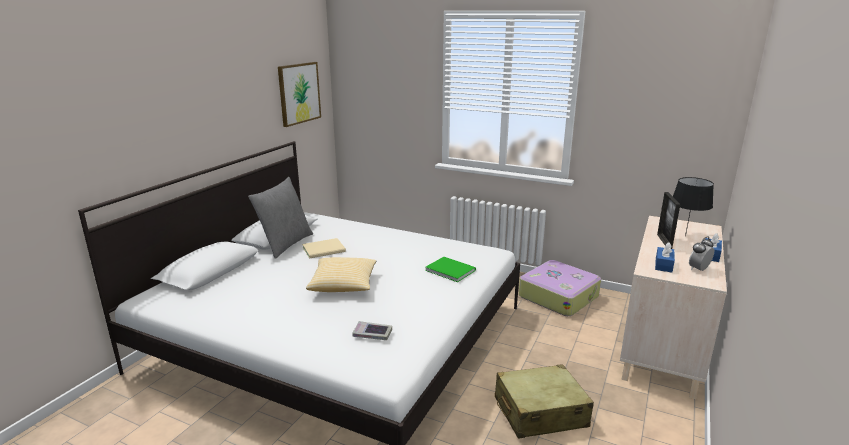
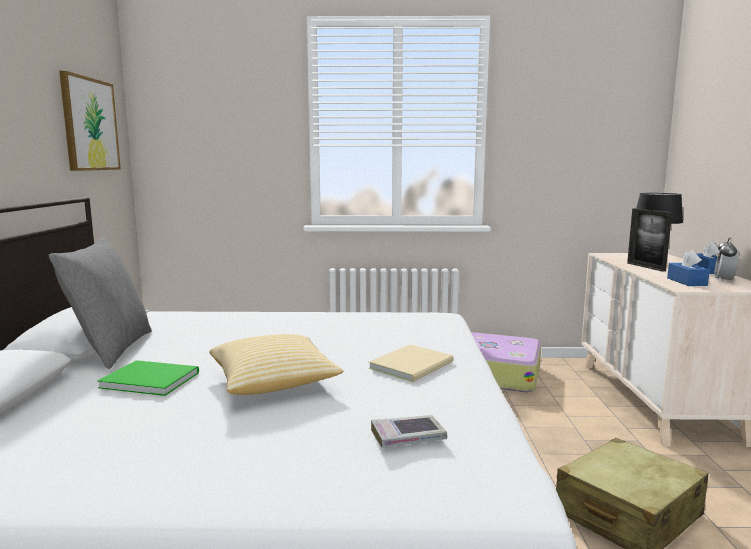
camera: 25 degrees left, 10 degrees down
beige book [302,238,346,259] -> beige book moved to [369,344,454,382]
green book [425,257,476,282] -> green book moved to [97,360,199,396]

